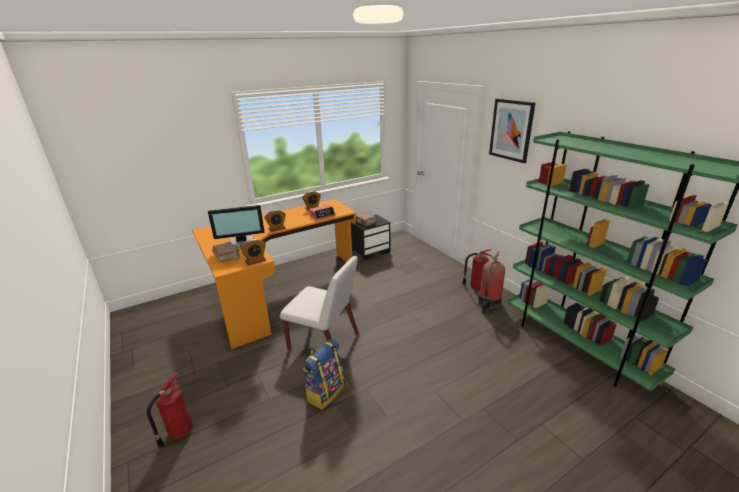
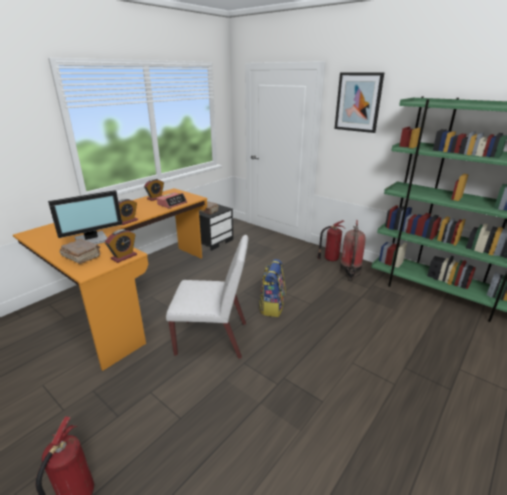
camera: 20 degrees left, 0 degrees up
backpack [303,339,344,409] -> backpack moved to [259,259,286,317]

